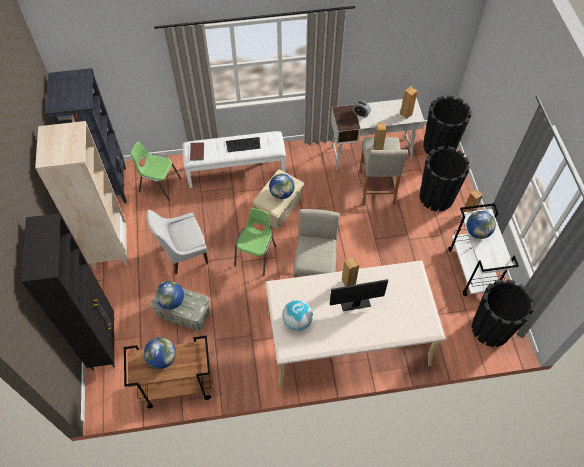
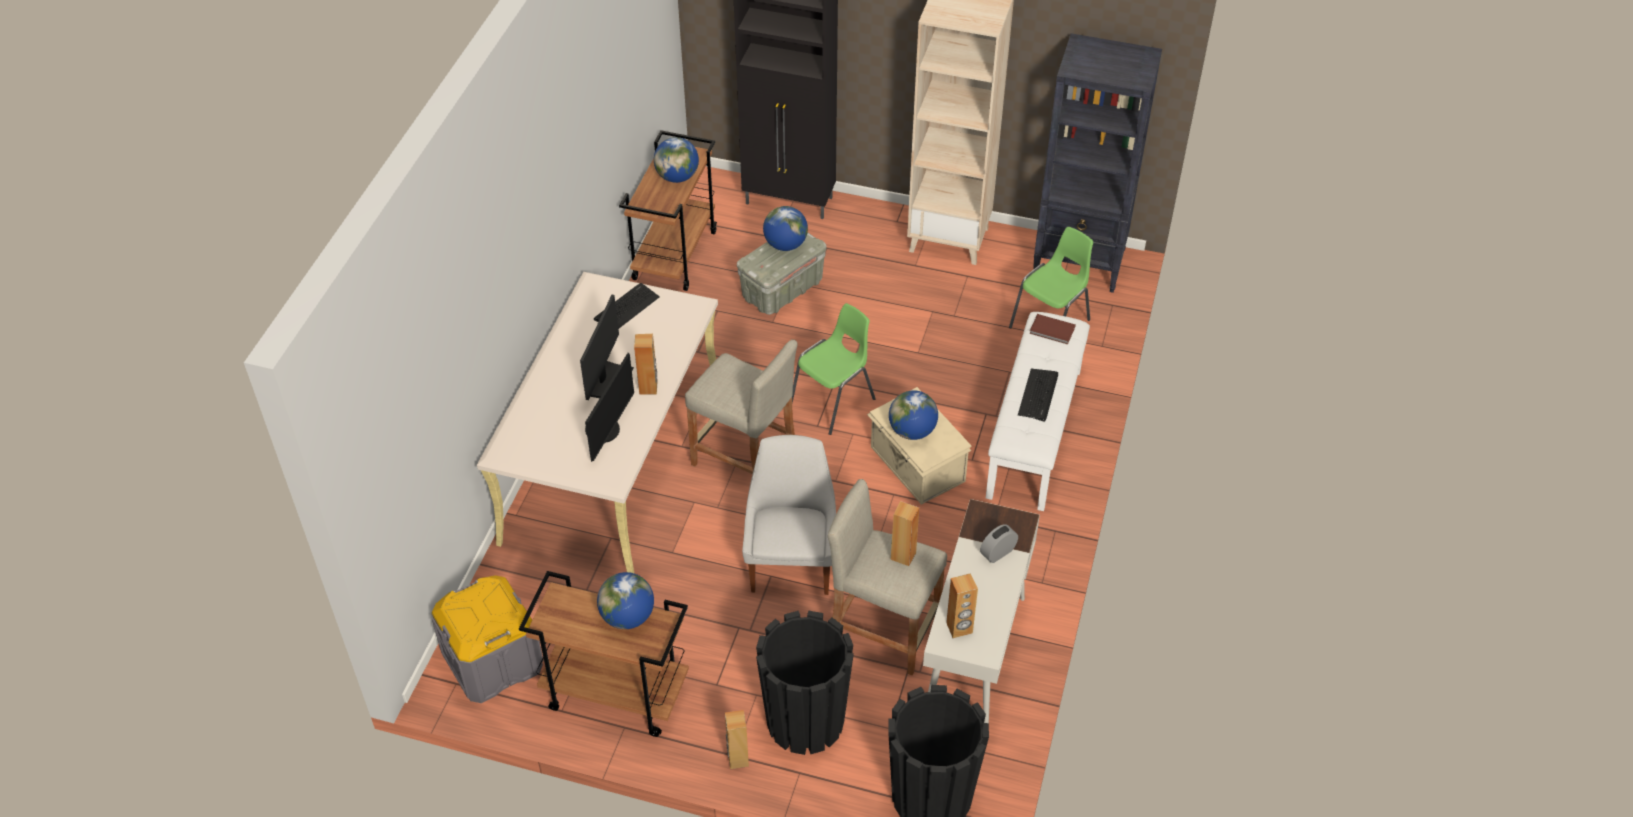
camera: 115 degrees right, 10 degrees down
white chair [146,210,208,275] -> white chair moved to [742,435,836,595]
green chair [234,208,276,276] -> green chair turned 90 degrees counterclockwise [792,303,876,435]
globe [282,300,313,331] -> keyboard [593,283,660,329]
white cart [448,203,519,296] -> brown cart [519,571,689,737]
black planter [472,279,534,347] -> grey storage box [432,575,543,703]
none -> monitor [585,353,634,462]

